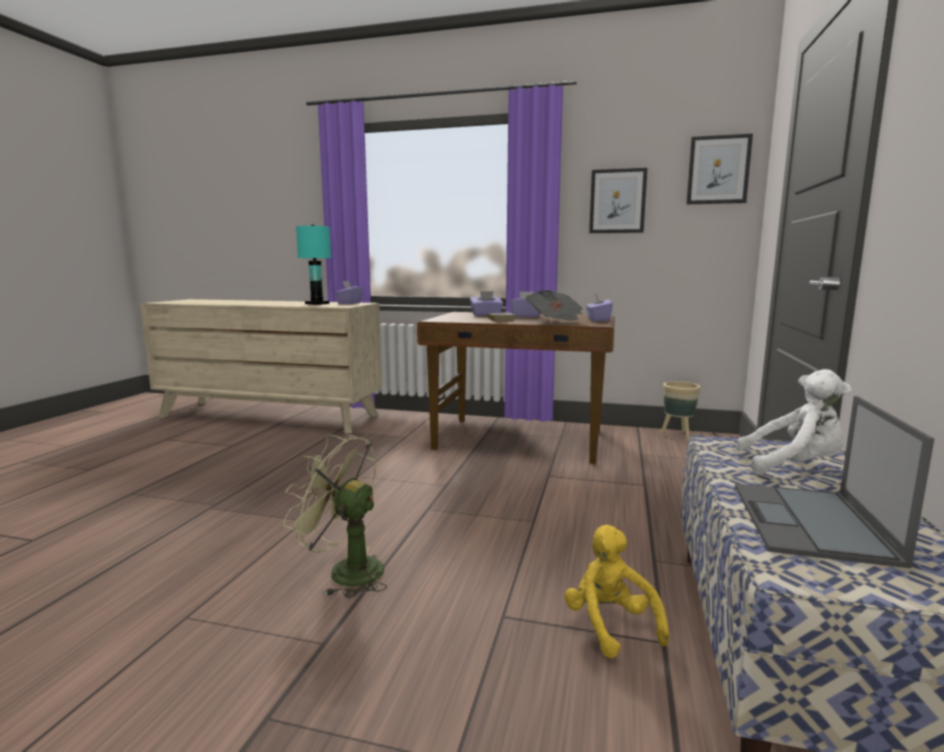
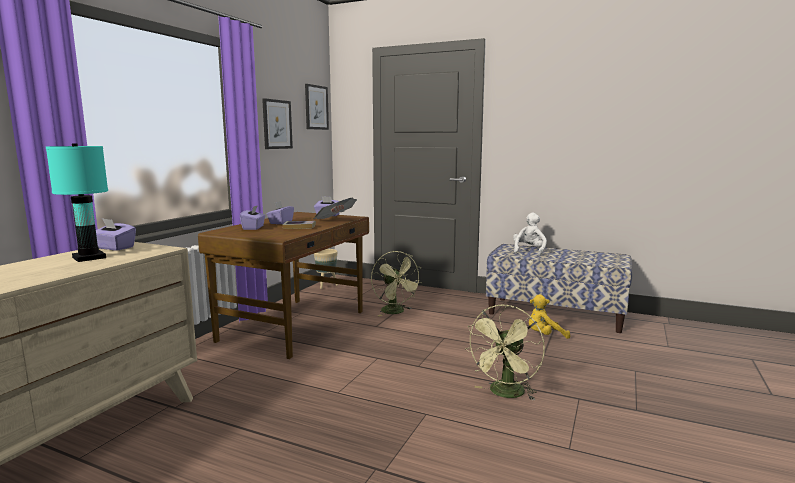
camera: 80 degrees left, 0 degrees up
laptop [735,396,934,568] -> none
none -> green fan [371,251,423,316]

